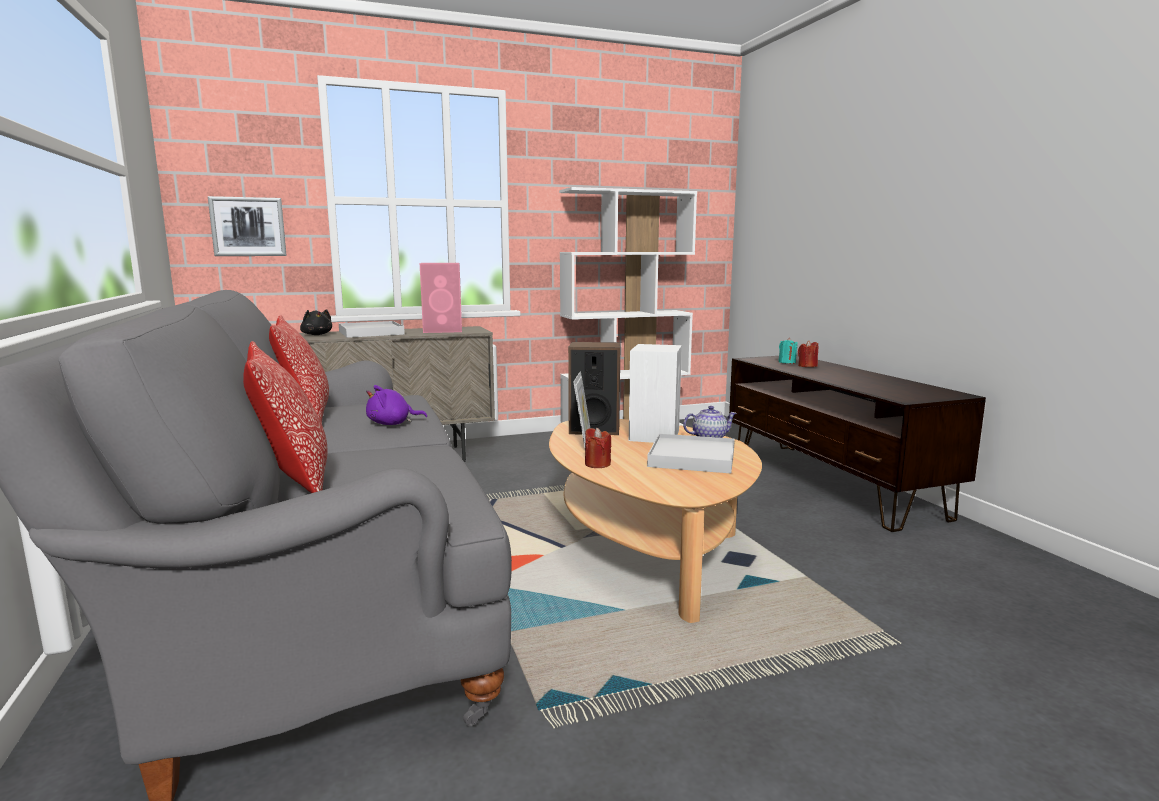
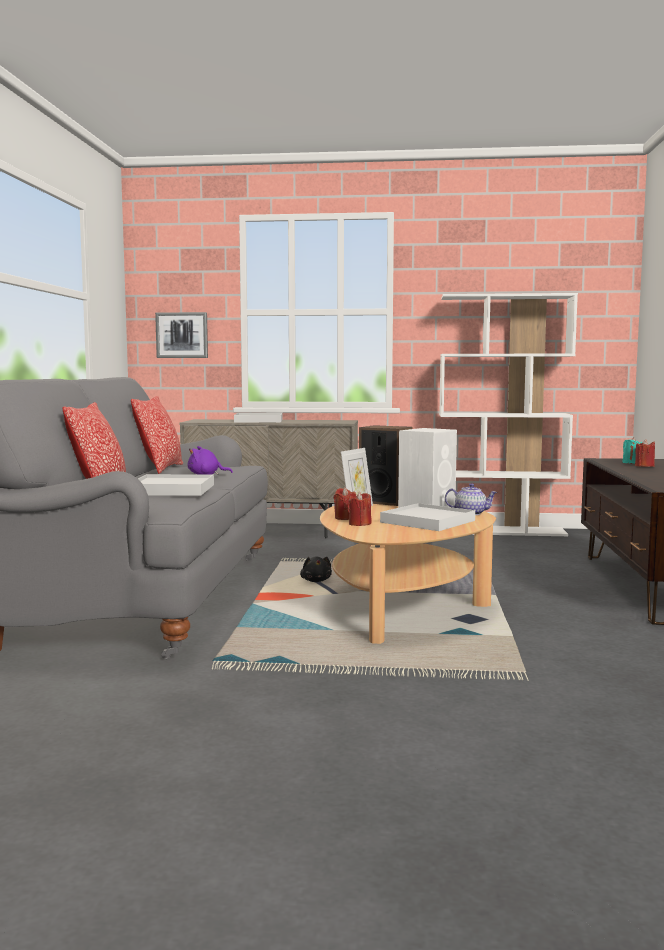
camera: 25 degrees right, 5 degrees down
black plush toy [300,309,332,335] -> black plush toy moved to [300,556,332,582]
pink speaker [420,263,462,333] -> none
none -> white tray [138,474,214,496]
none -> red candle [347,492,371,526]

